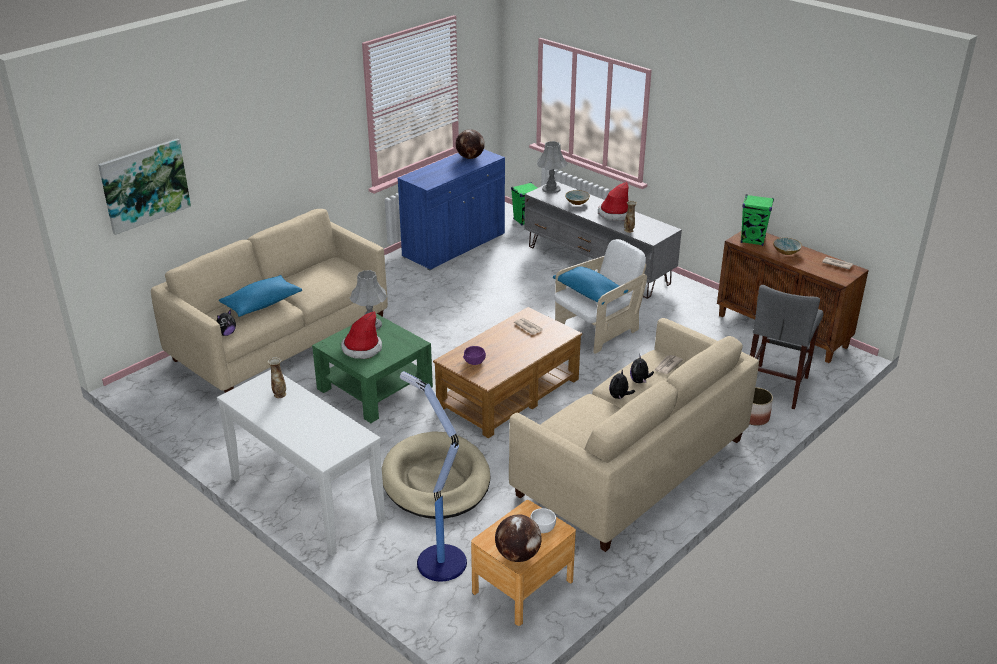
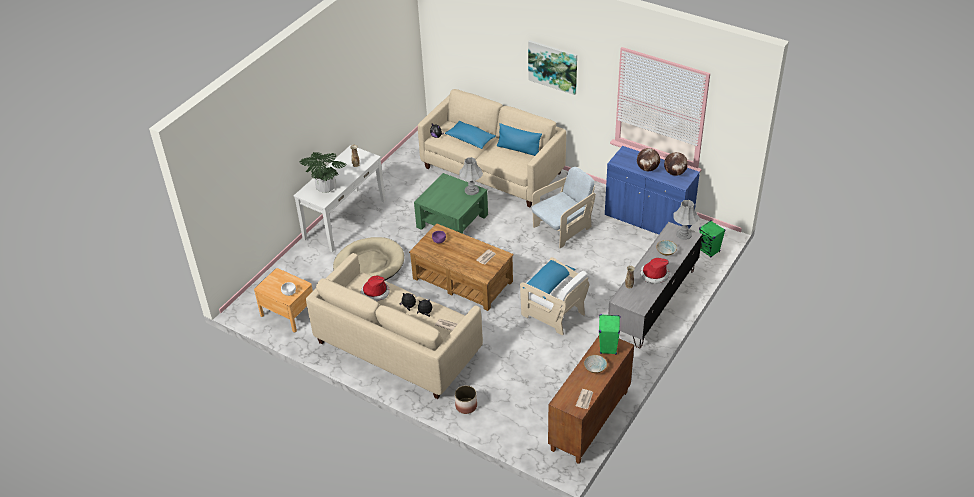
camera: 80 degrees right, 10 degrees up
picture [98,139,191,235] -> picture moved to [528,40,577,95]
hat [341,311,382,359] -> hat moved to [361,276,389,301]
floor lamp [400,371,467,581] -> none
globe [495,514,542,562] -> globe moved to [637,148,660,171]
grey stool [750,285,823,409] -> none
none -> potted plant [299,152,346,193]
none -> blue pillow [497,123,542,156]
none -> beige armchair [532,167,596,248]

